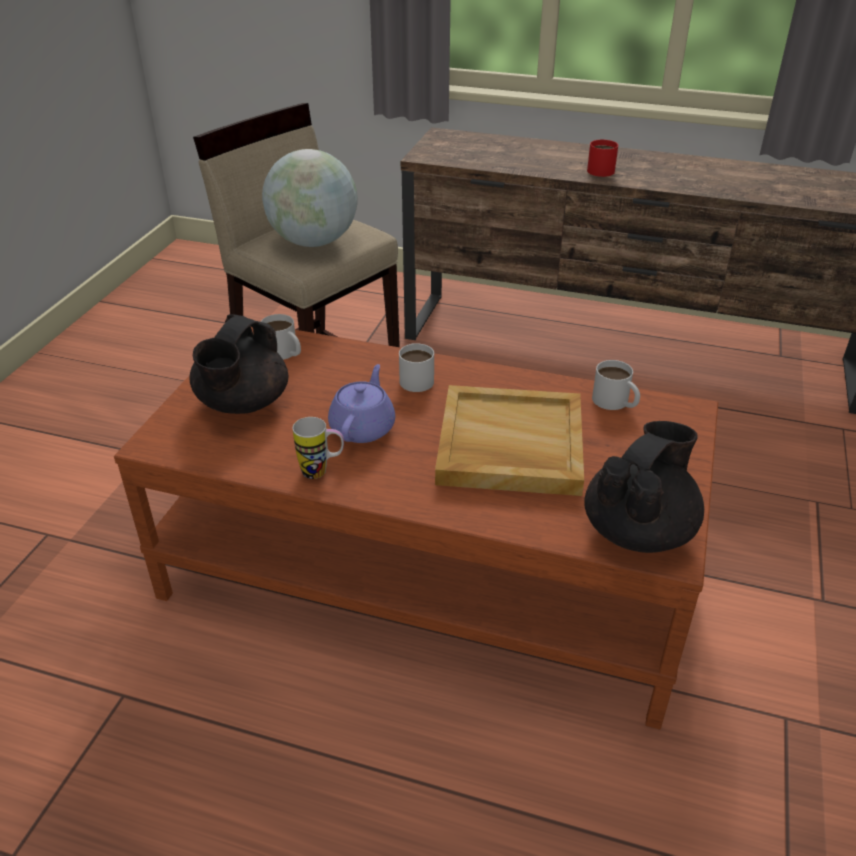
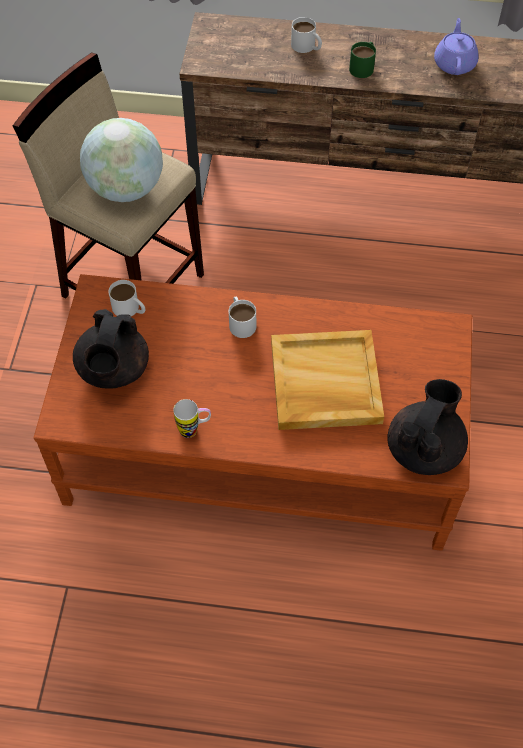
camera: 10 degrees left, 20 degrees up
purple teapot [328,364,395,443] -> purple teapot moved to [434,18,479,75]
red mug [587,140,618,177] -> green mug [349,42,376,78]
white mug [592,360,640,410] -> white mug moved to [291,17,322,53]

